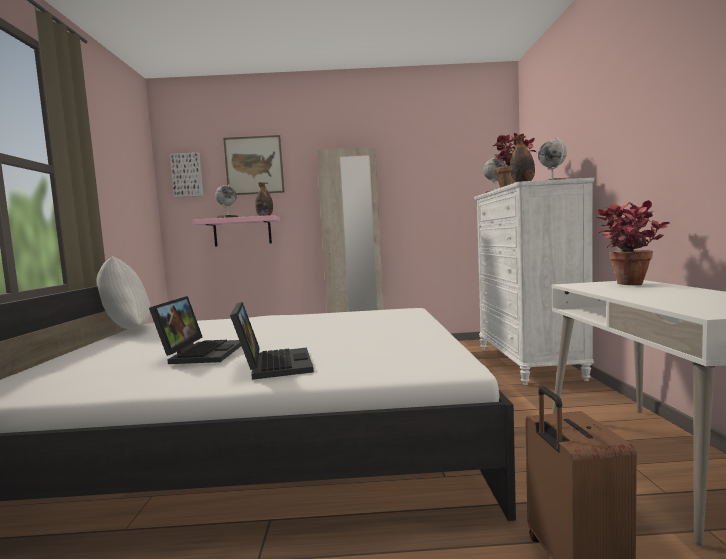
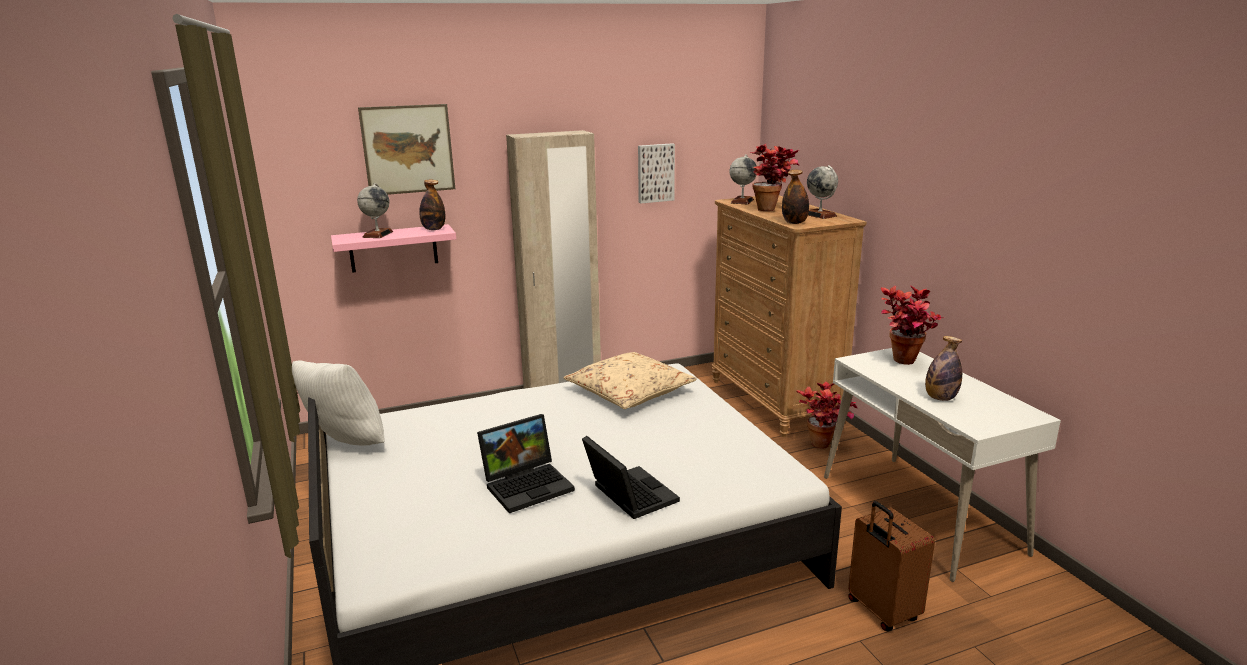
camera: 20 degrees left, 15 degrees up
laptop [149,296,241,364] -> laptop turned 75 degrees clockwise [477,414,575,513]
picture [170,152,203,197] -> picture moved to [638,143,675,203]
white dresser [474,178,594,385] -> brown dresser [712,195,866,437]
none -> beige pillow [563,352,697,409]
none -> potted plant [797,382,857,449]
none -> bottle [925,336,962,401]

